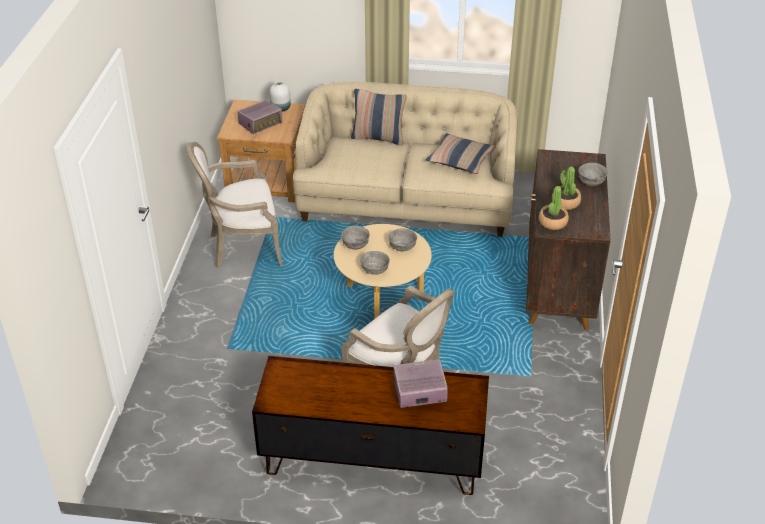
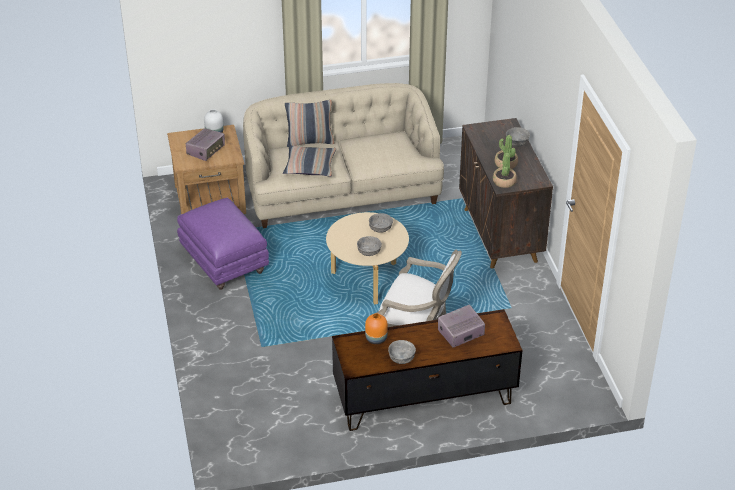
camera: 20 degrees left, 0 degrees up
armchair [186,142,283,268] -> purple ottoman [177,198,269,290]
grey bowl [341,226,370,250] -> grey bowl moved to [388,340,416,364]
pillow [426,133,496,174] -> pillow moved to [283,146,336,177]
none -> orange vase [365,313,388,344]

